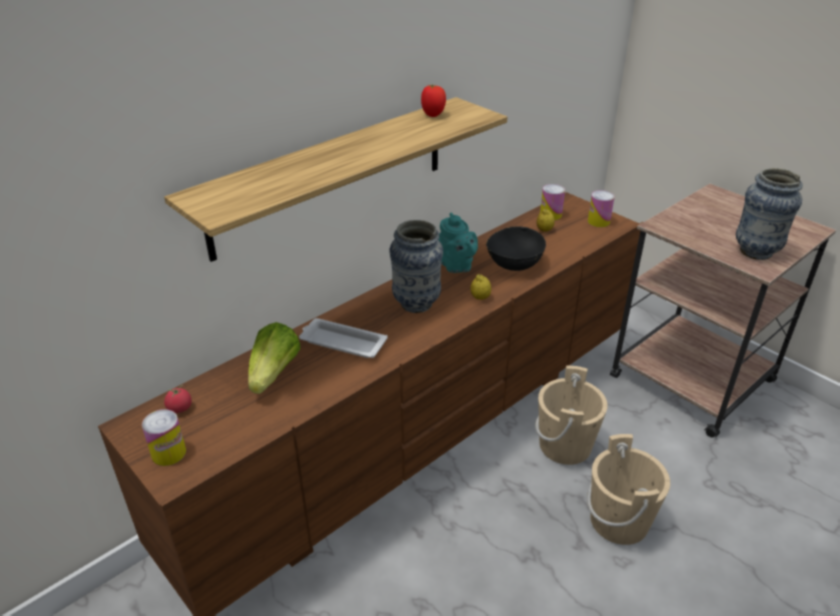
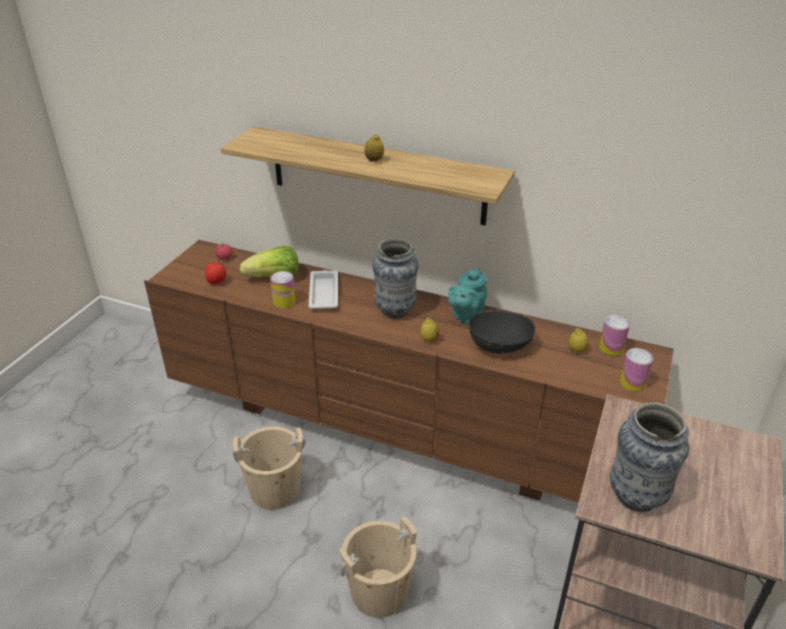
camera: 65 degrees right, 0 degrees up
can [142,409,186,466] -> can moved to [270,271,295,308]
tomato [421,85,446,117] -> tomato moved to [205,261,226,285]
beige bucket [535,366,608,465] -> beige bucket moved to [233,426,306,510]
none -> lemon [364,134,384,161]

